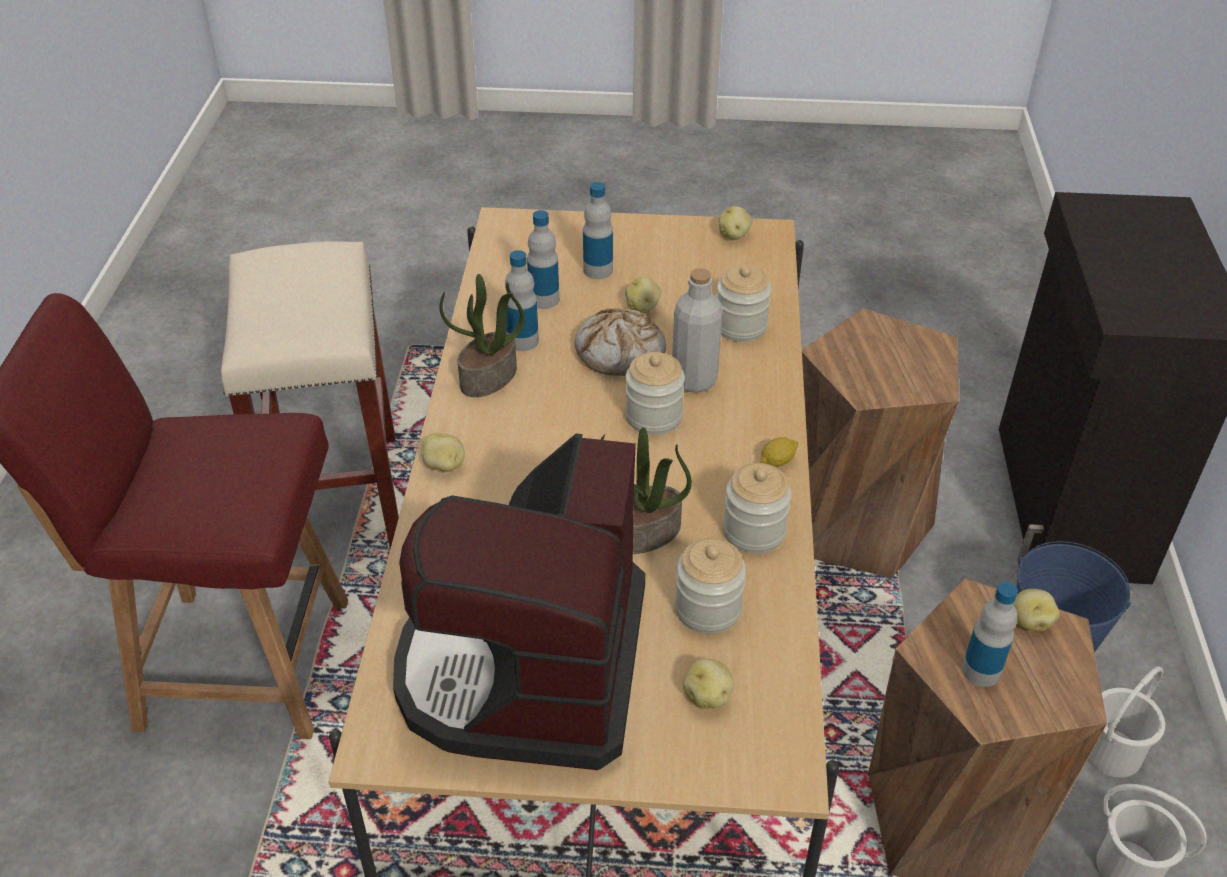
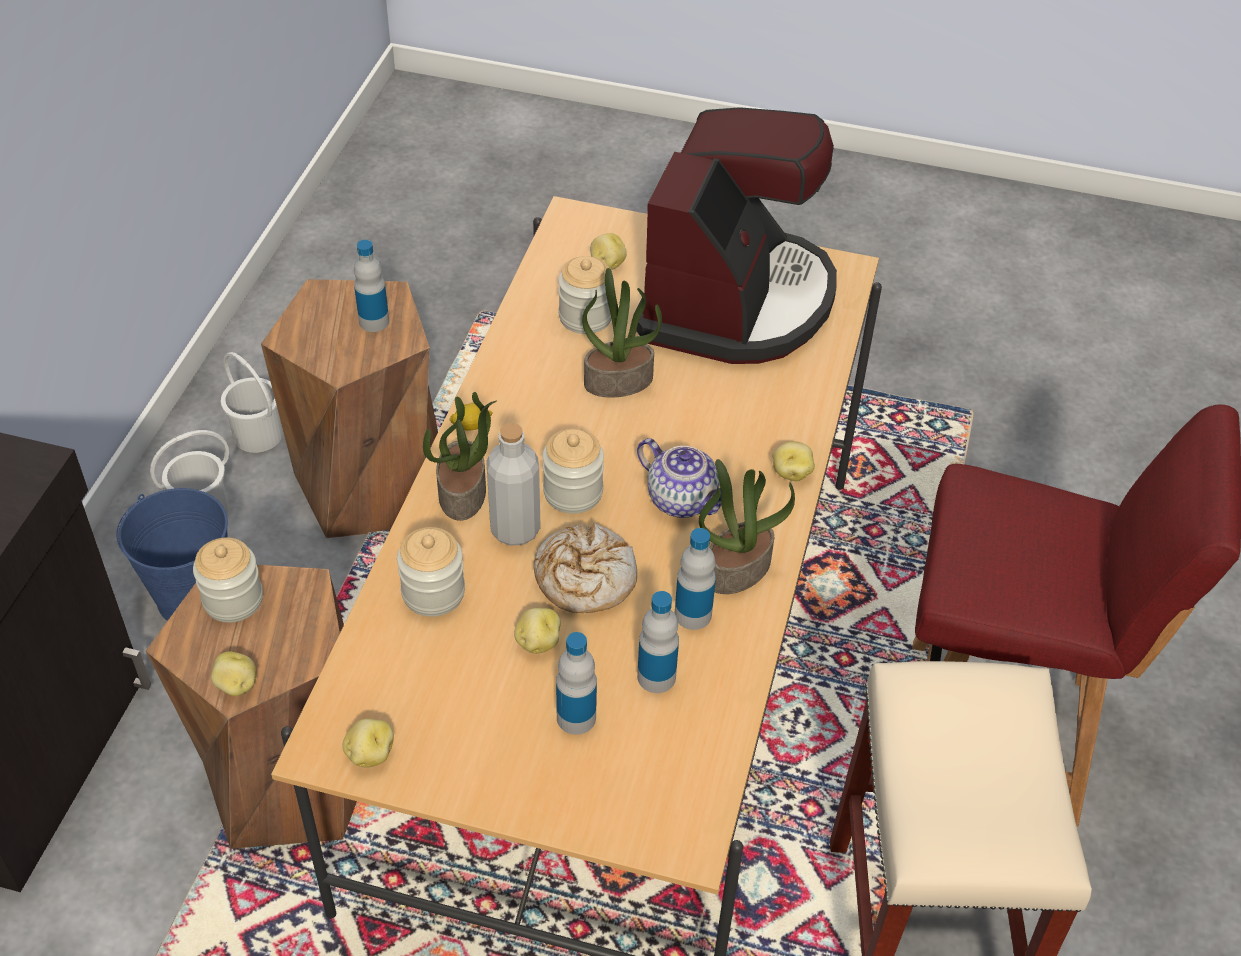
camera: 170 degrees left, 5 degrees up
jar [723,463,792,554] -> jar moved to [193,537,263,623]
potato [1013,589,1060,632] -> potato moved to [211,651,256,696]
none -> potted plant [423,392,496,521]
none -> teapot [637,438,722,518]

